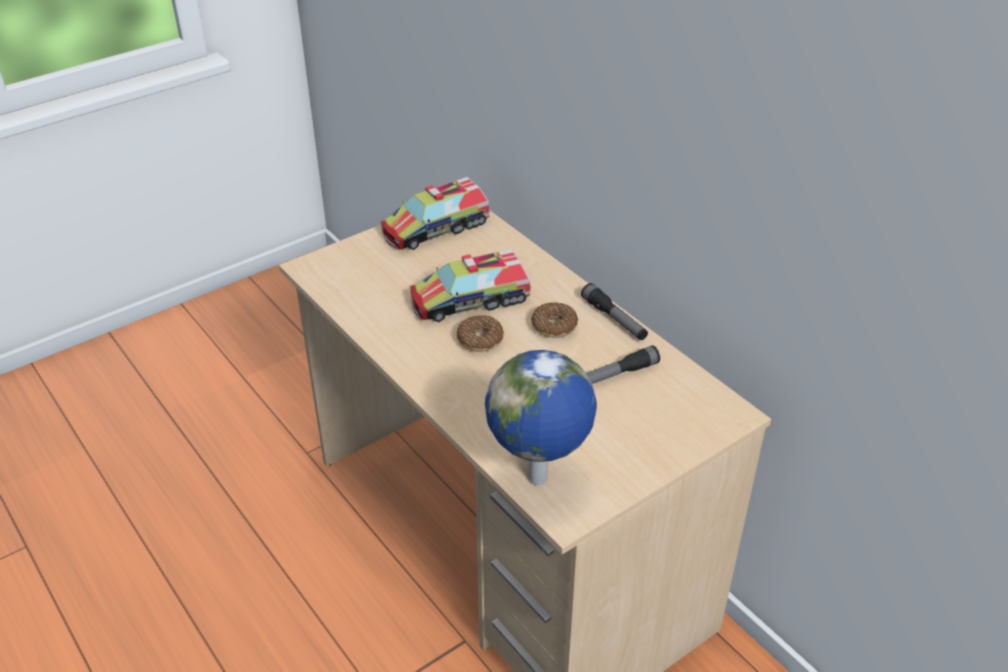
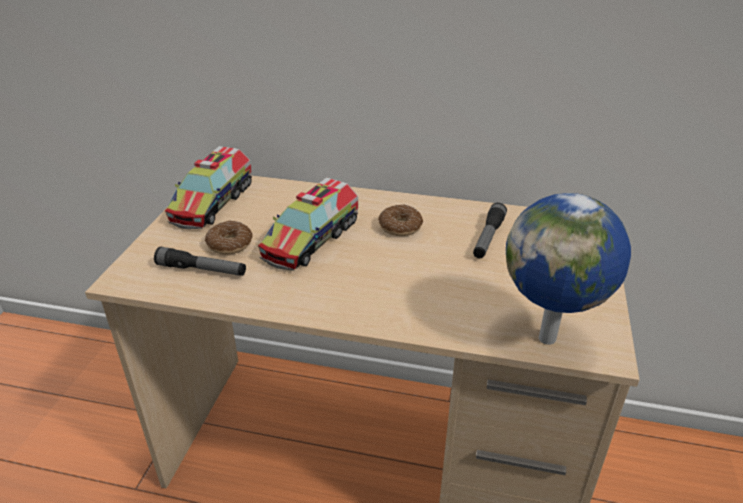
camera: 40 degrees left, 5 degrees down
donut [457,315,504,352] -> donut moved to [205,221,253,254]
flashlight [581,283,648,340] -> flashlight moved to [154,247,246,276]

